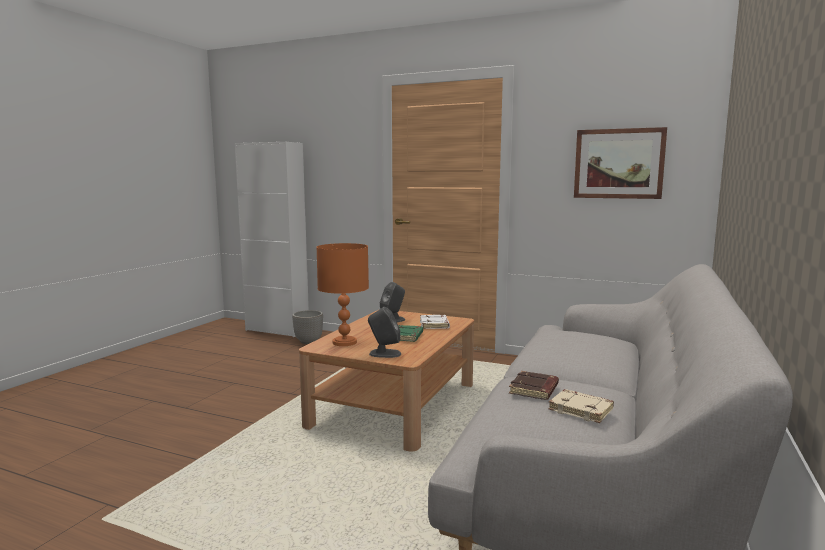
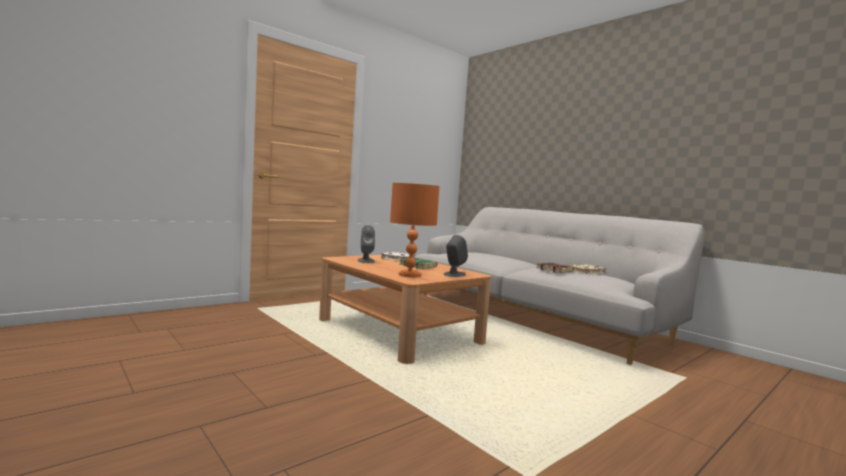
camera: 65 degrees left, 5 degrees down
white cabinet [235,142,309,337] -> none
planter [292,310,323,344] -> none
picture [574,127,667,199] -> none

